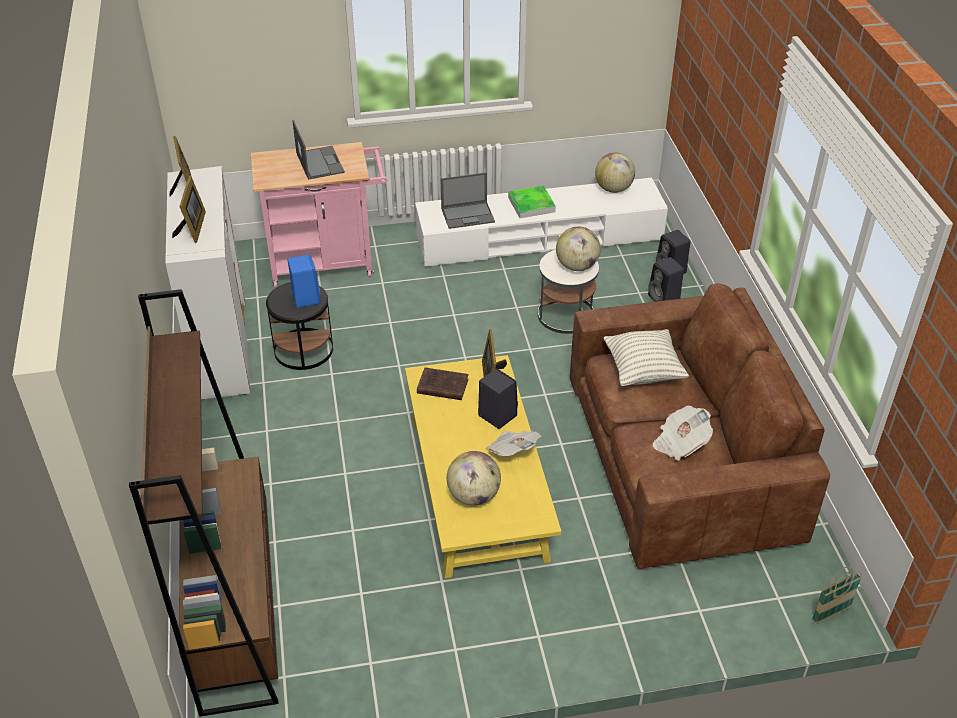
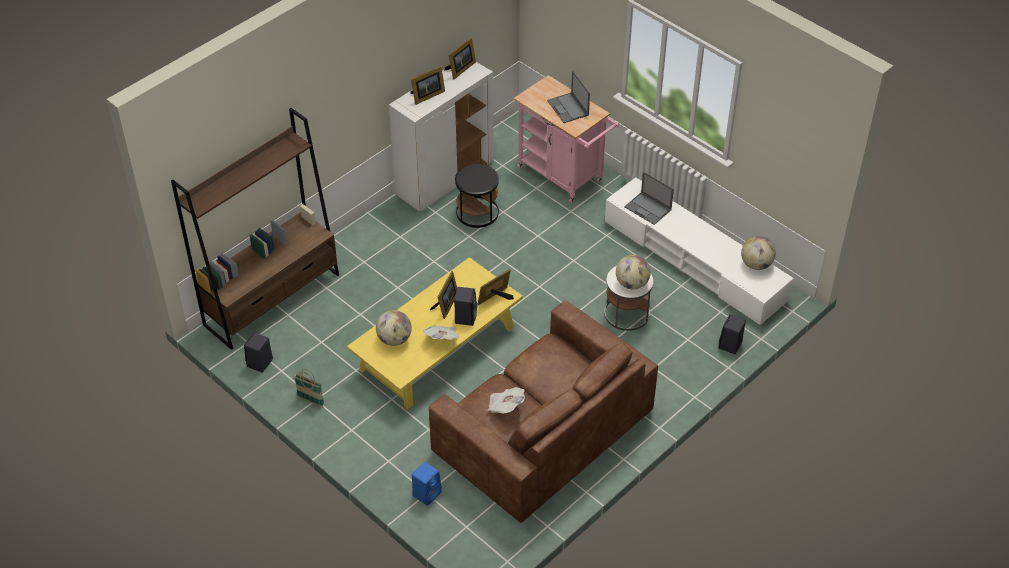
camera: 55 degrees right, 5 degrees up
blue speaker [287,254,321,308] -> blue speaker moved to [412,462,442,506]
laptop [292,120,345,180] -> laptop turned 120 degrees clockwise [547,71,590,123]
brown book [417,368,468,400] -> none
tray [508,186,556,218] -> none
pillow [603,329,689,386] -> none
black speaker [648,257,684,302] -> black speaker moved to [244,332,273,373]
basket [812,566,862,624] -> basket moved to [294,369,324,407]
none -> picture frame [430,271,457,319]

